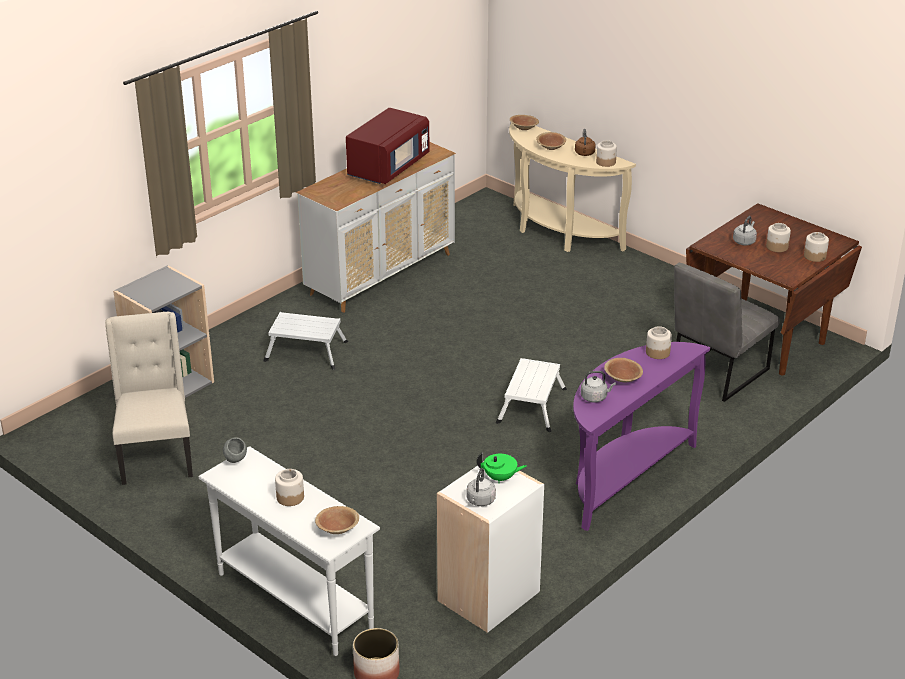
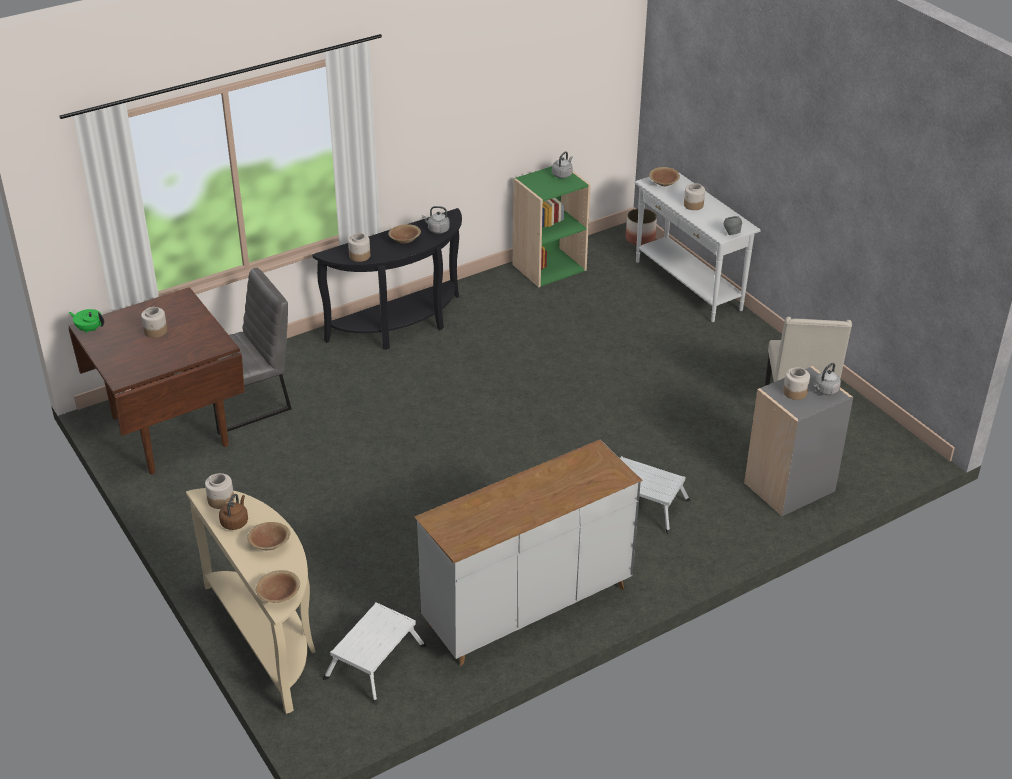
camera: 165 degrees left, 5 degrees up
red microwave [346,108,430,184] -> none
white bookcase [437,466,544,633] -> green bookcase [513,166,591,287]
green teapot [477,452,527,483] -> green teapot moved to [69,309,104,333]
white step ladder [496,358,567,432] -> white step ladder moved to [323,602,427,705]
purple console table [573,342,710,531] -> black console table [312,208,462,350]
grey kettle [733,216,757,245] -> grey kettle moved to [814,363,841,395]
jar [804,232,829,262] -> jar moved to [783,367,810,400]

